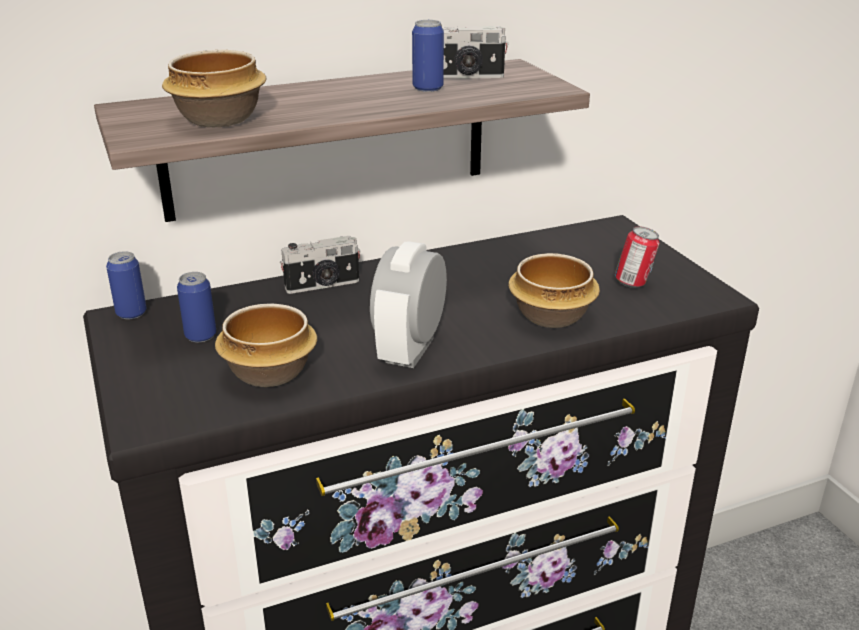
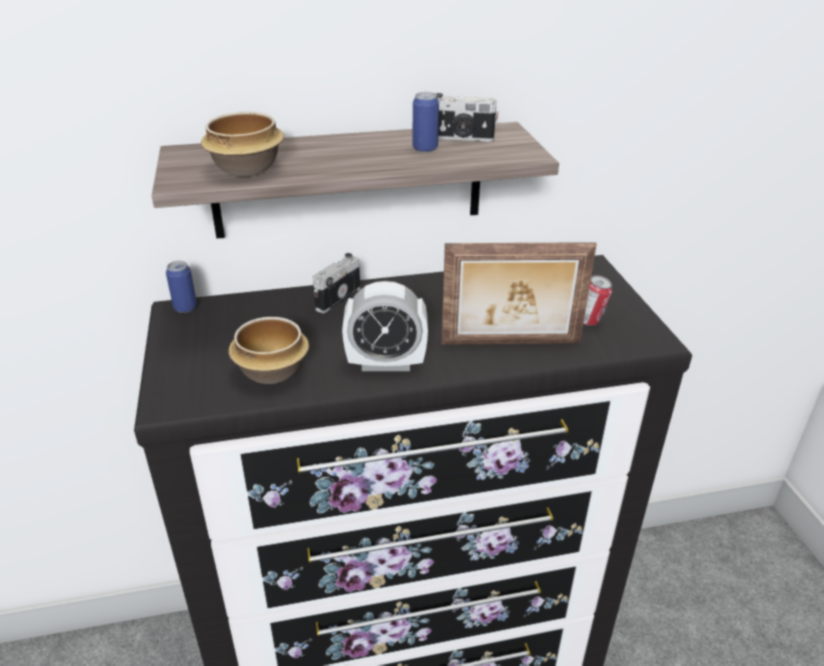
camera: 10 degrees right, 5 degrees up
can [177,272,216,342] -> none
camera [280,236,361,294] -> camera turned 135 degrees clockwise [313,253,360,313]
alarm clock [370,241,447,368] -> alarm clock turned 120 degrees counterclockwise [342,281,428,371]
bowl [508,253,600,328] -> picture frame [441,242,597,344]

